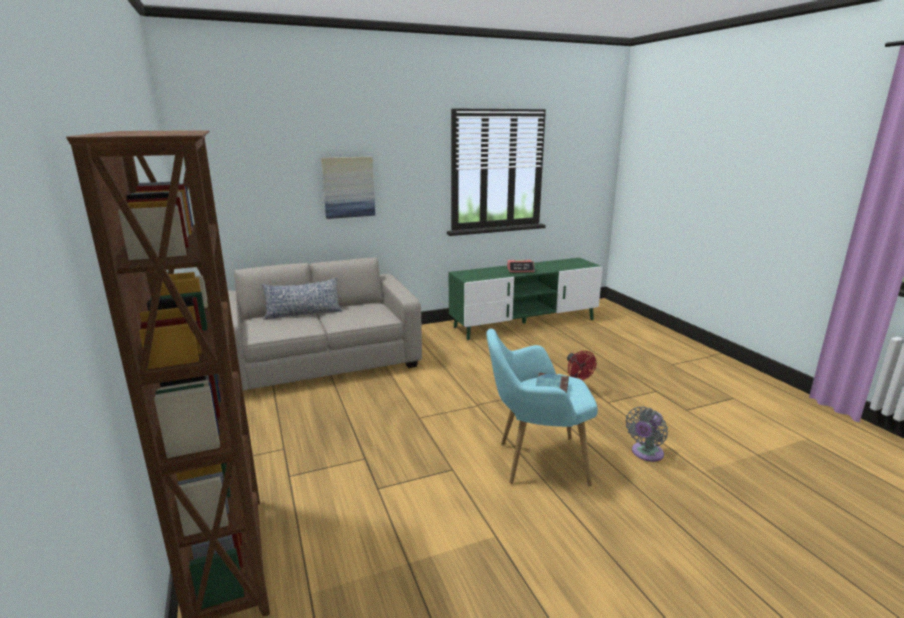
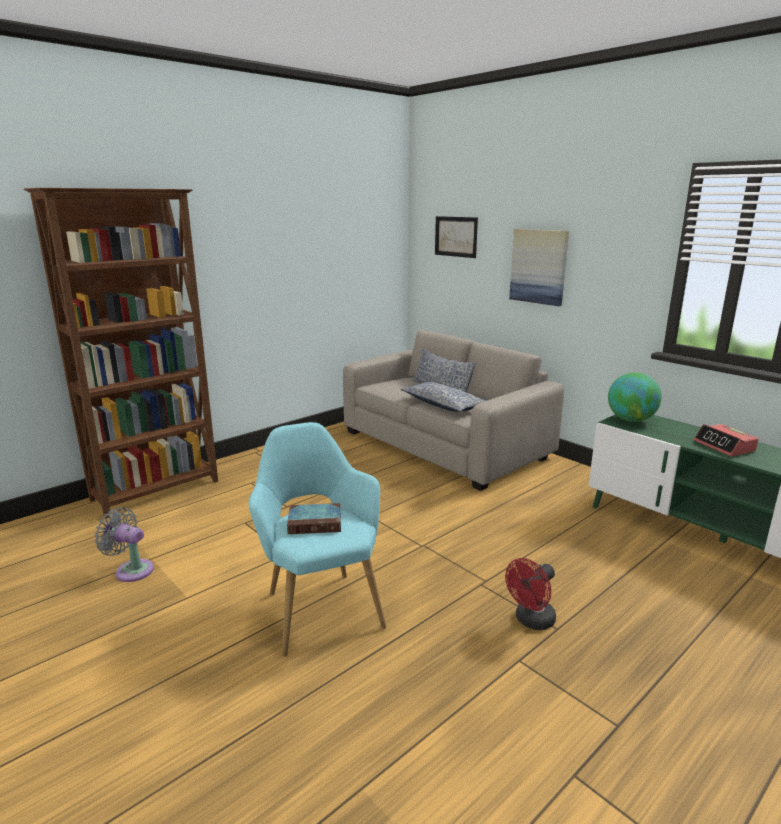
camera: 70 degrees right, 0 degrees up
grey fan [626,406,668,462] -> grey fan moved to [94,507,154,582]
none -> pillow [401,382,486,412]
none -> picture [435,216,478,258]
none -> globe [608,372,662,422]

